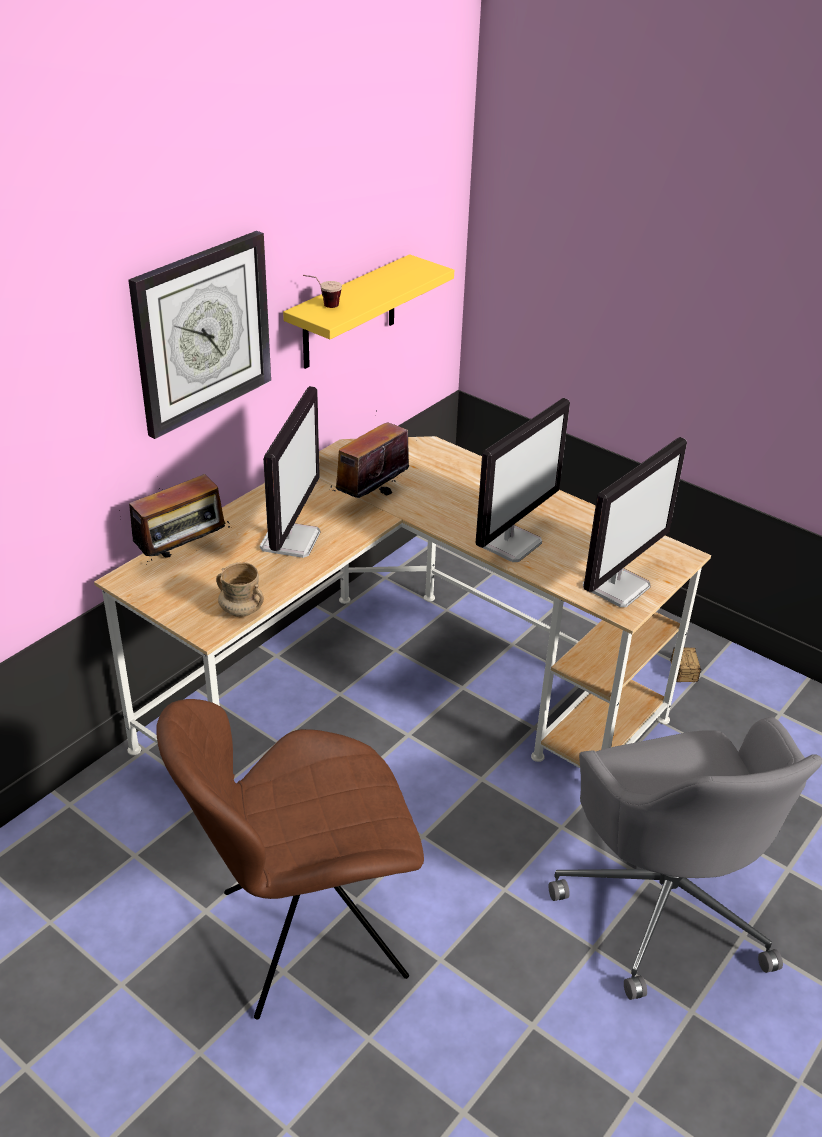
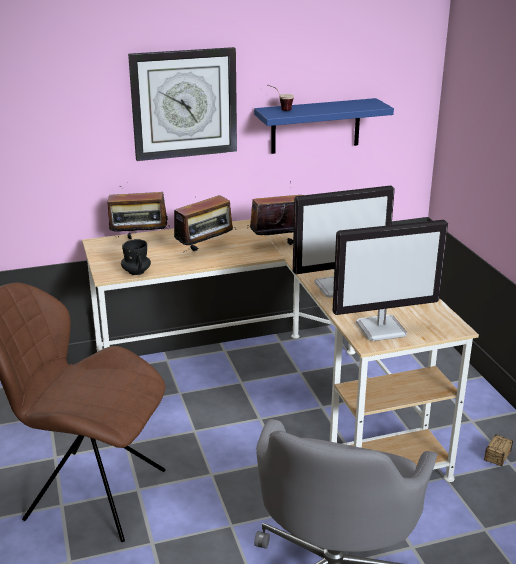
camera: 35 degrees right, 10 degrees down
beige mug [216,562,264,617] -> black mug [121,239,151,275]
monitor [260,386,320,558] -> radio [174,195,236,251]
yellow shelf [283,254,454,369] -> blue shelf [254,98,394,154]

